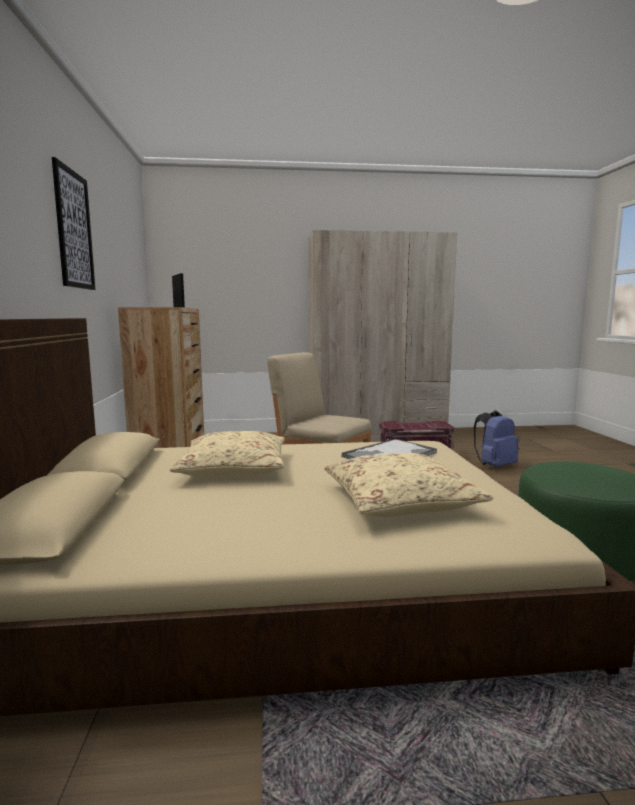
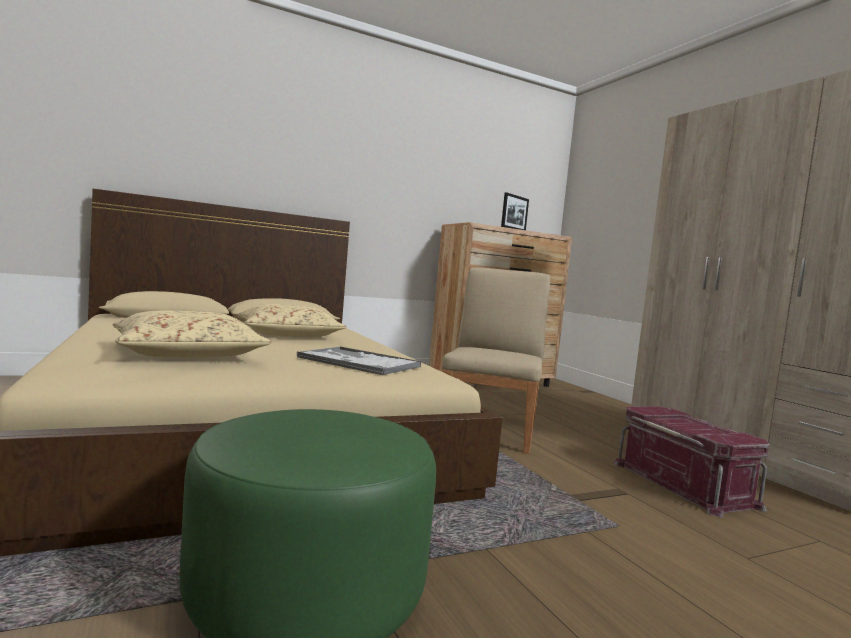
camera: 70 degrees right, 5 degrees down
picture [52,157,95,290] -> none
blue backpack [474,410,518,467] -> none

